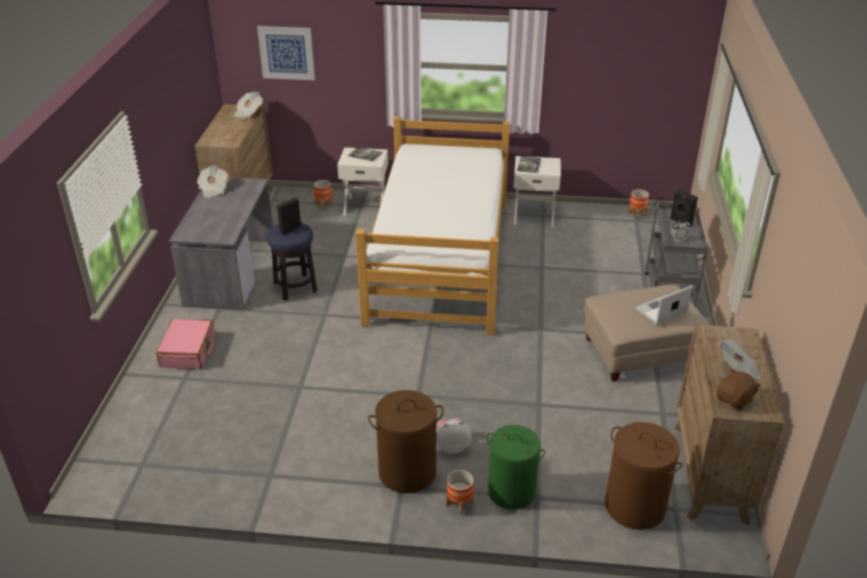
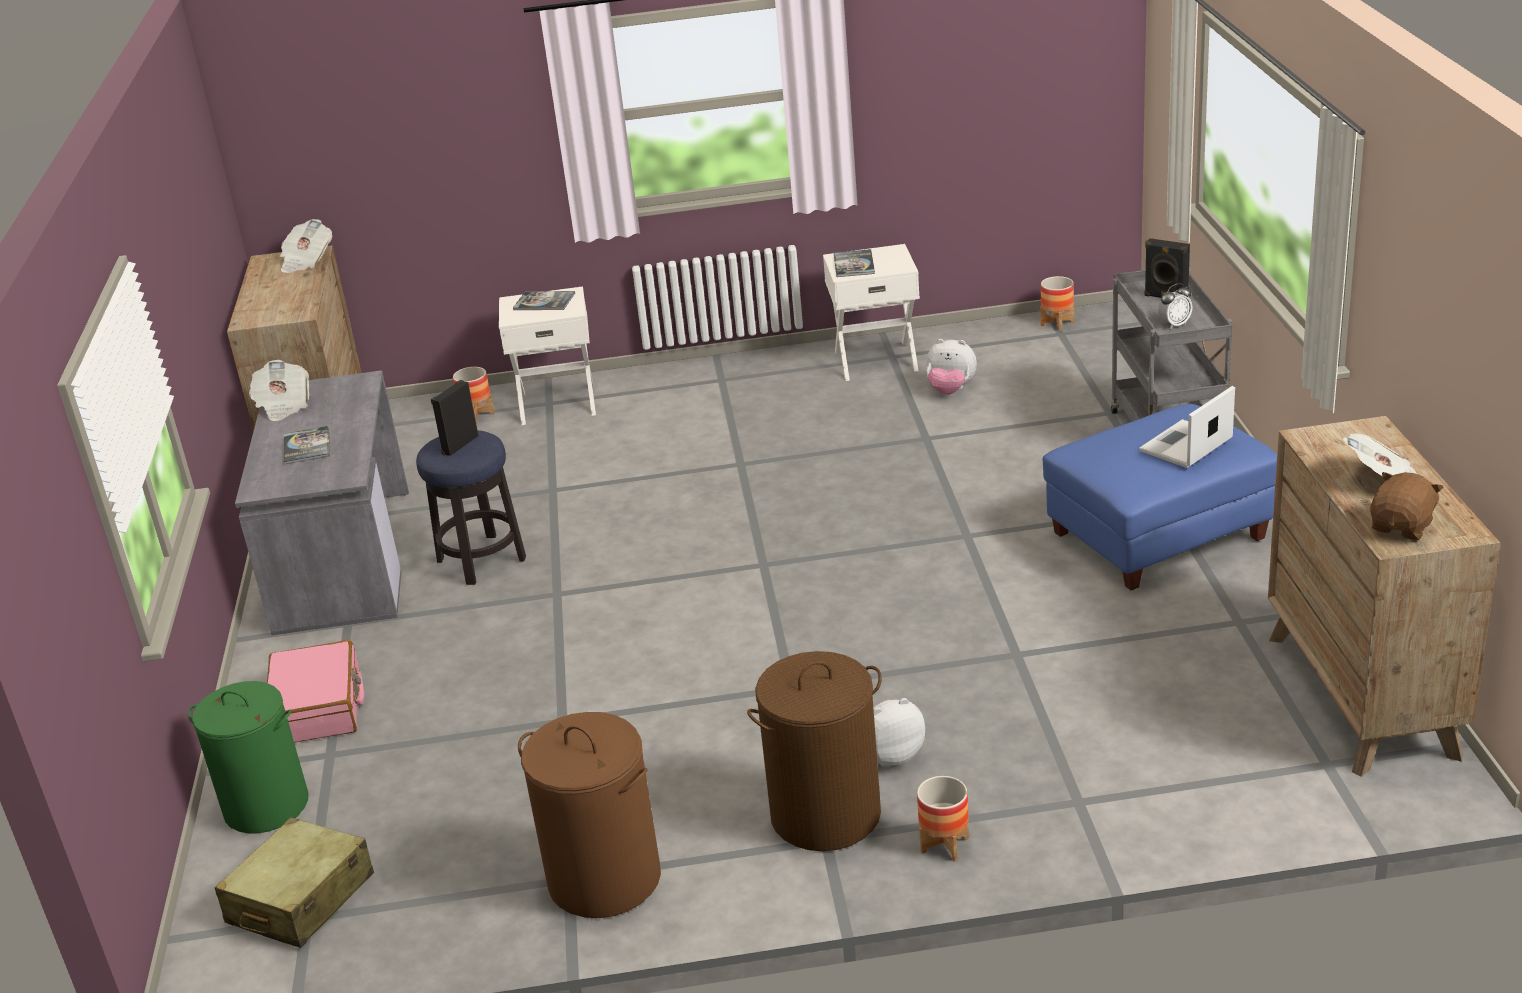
camera: 10 degrees left, 5 degrees down
picture [257,26,315,80] -> none
bed [356,116,510,336] -> none
green laundry basket [486,425,546,510] -> green laundry basket moved to [188,681,308,834]
beige ottoman [584,285,709,382] -> blue ottoman [1043,404,1277,590]
brown laundry basket [605,422,682,530] -> brown laundry basket moved to [518,712,661,918]
none -> beige suitcase [214,817,374,948]
none -> book [283,426,330,465]
none -> plush toy [927,339,977,395]

